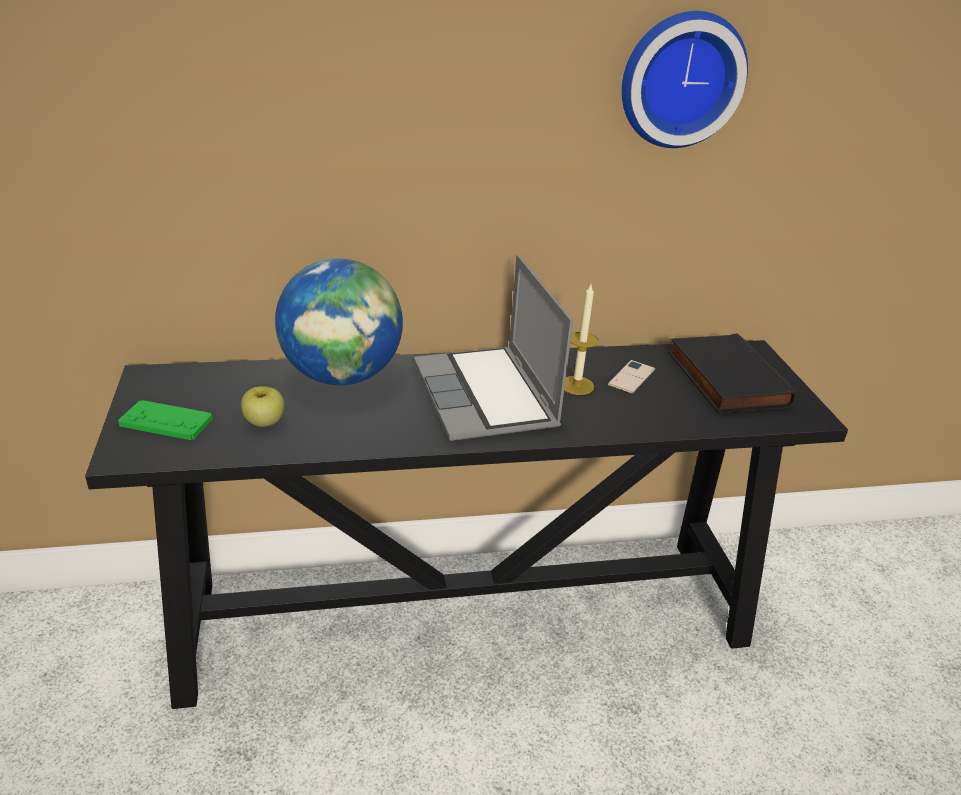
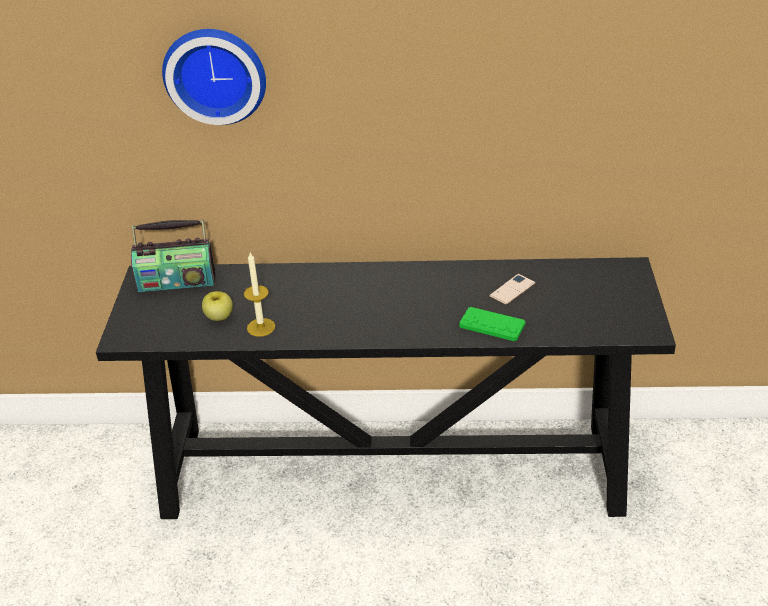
camera: 15 degrees right, 5 degrees up
green game controller [118,400,213,440] -> green game controller moved to [459,307,525,341]
globe [275,258,403,385] -> none
laptop [414,255,573,441] -> none
candle [564,285,599,395] -> candle moved to [244,253,275,337]
wall clock [622,11,748,148] -> wall clock moved to [162,29,266,125]
black book [668,333,796,414] -> none
none -> radio [131,220,215,292]

